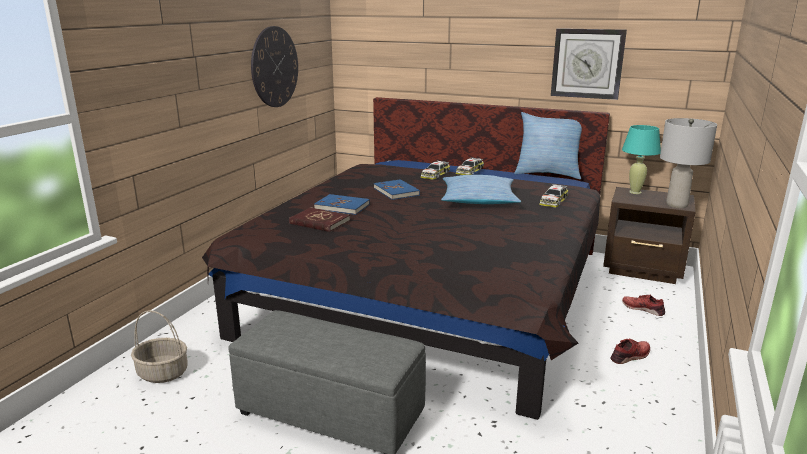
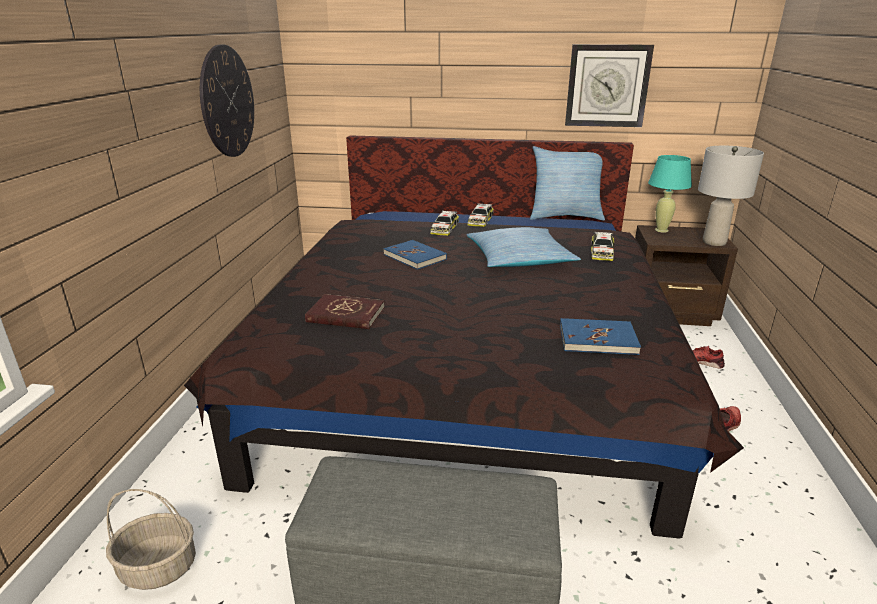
camera: 15 degrees left, 5 degrees up
blue book [314,194,370,215] -> blue book moved to [560,318,641,355]

